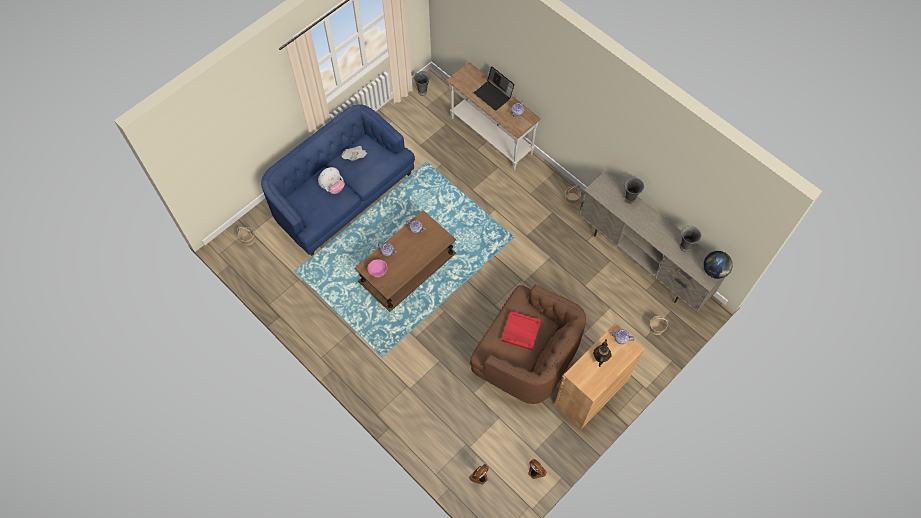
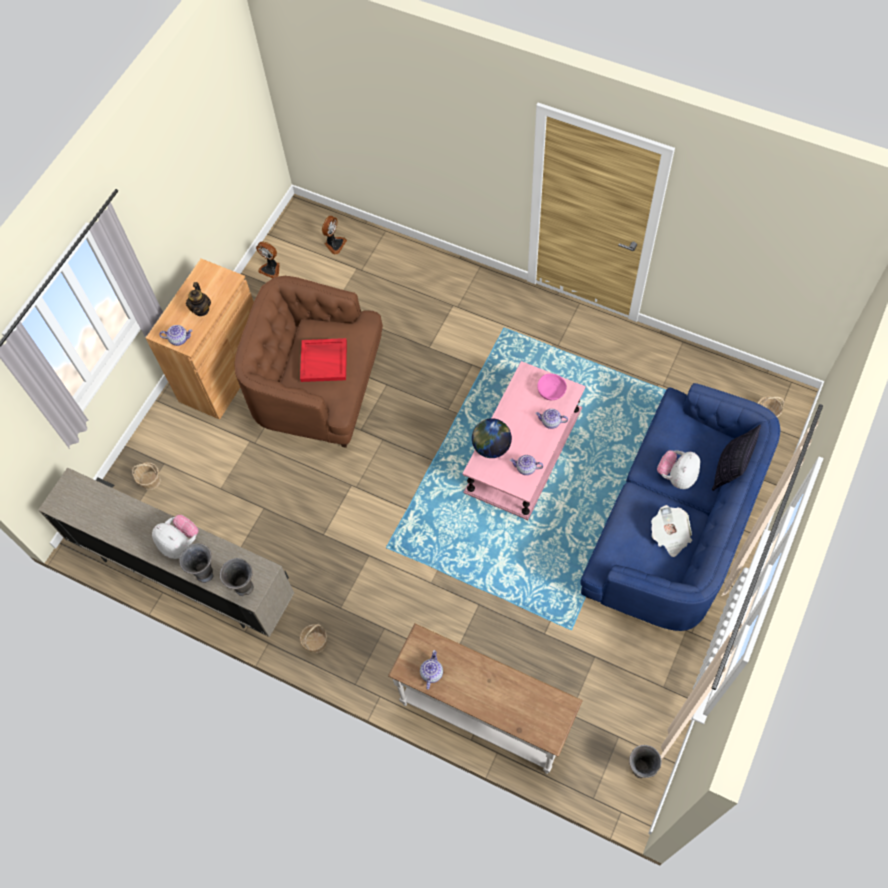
camera: 165 degrees right, 0 degrees up
brown coffee table [355,210,456,312] -> pink coffee table [463,361,586,520]
laptop [474,66,515,111] -> none
grey vase [680,226,701,252] -> grey vase moved to [220,558,254,596]
globe [704,251,733,279] -> globe moved to [472,418,512,458]
none -> plush toy [152,515,199,559]
none -> pillow [712,425,761,491]

